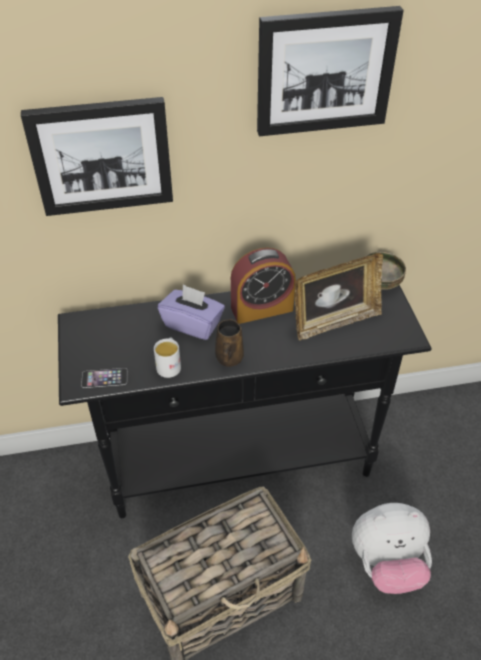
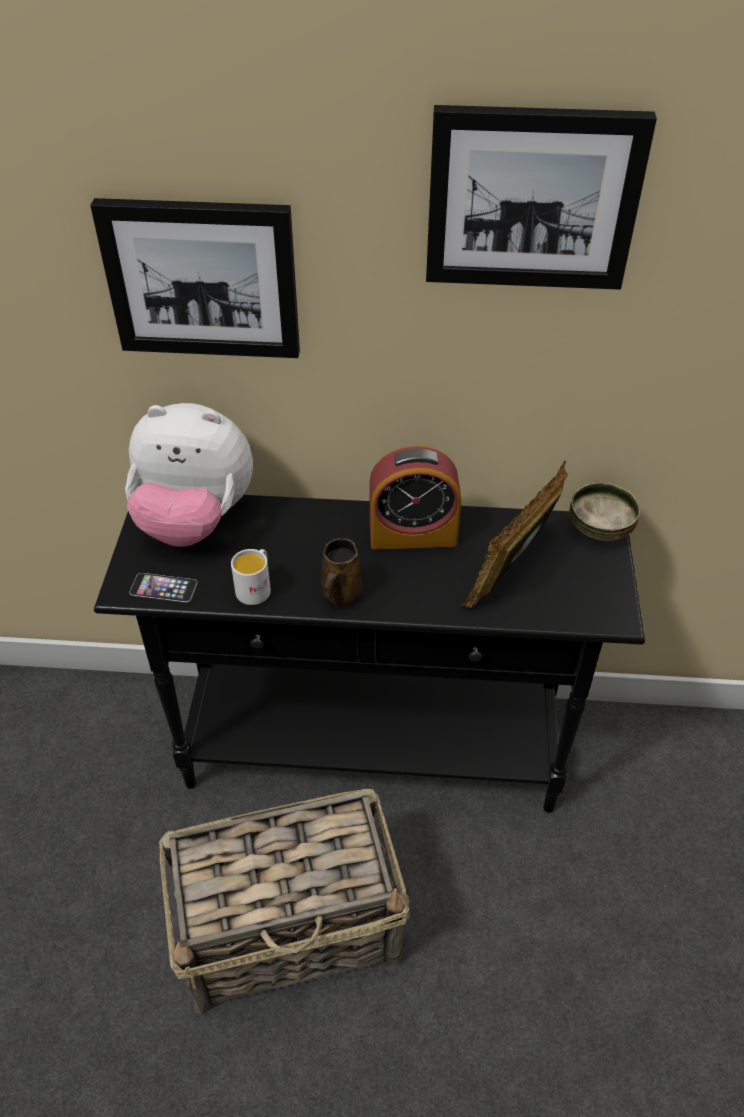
camera: 15 degrees right, 0 degrees up
purple tissue box [158,284,225,340] -> none
picture frame [295,253,383,341] -> picture frame turned 135 degrees clockwise [460,460,568,608]
plush toy [352,503,432,594] -> plush toy moved to [125,403,253,547]

